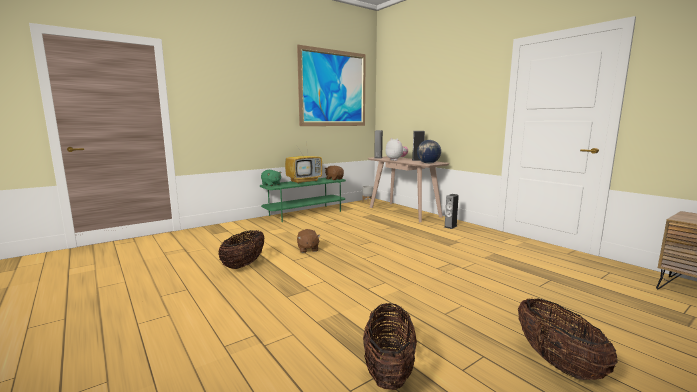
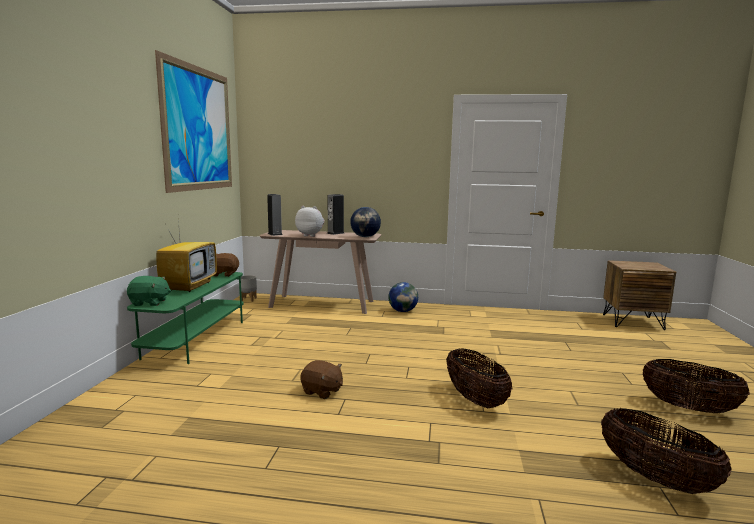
camera: 45 degrees left, 0 degrees up
basket [218,230,265,269] -> basket moved to [446,348,513,408]
speaker [444,194,459,229] -> globe [388,282,418,312]

